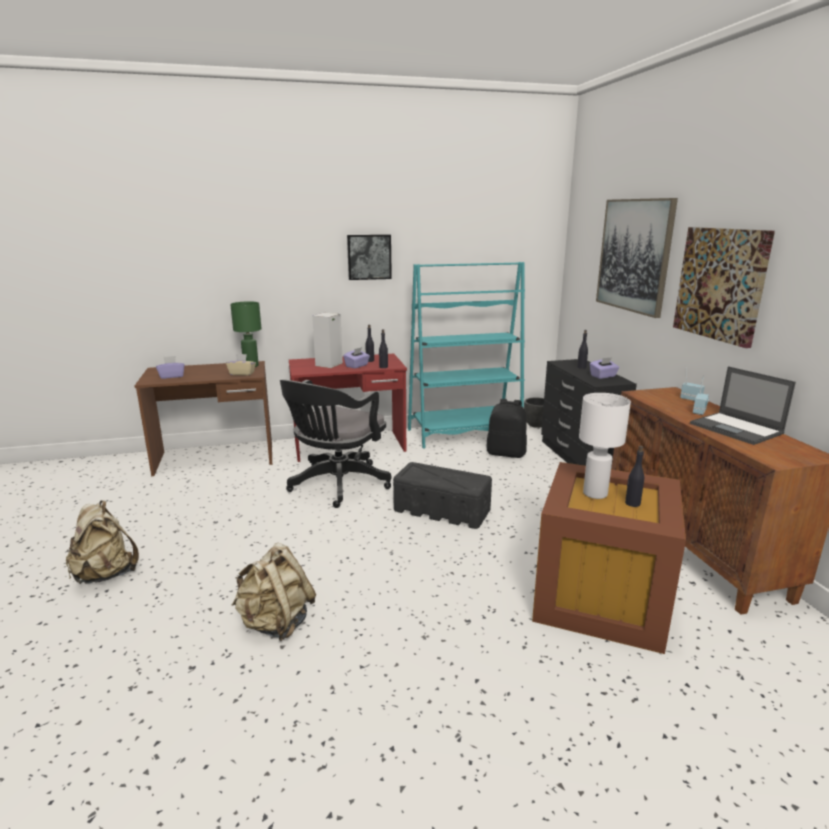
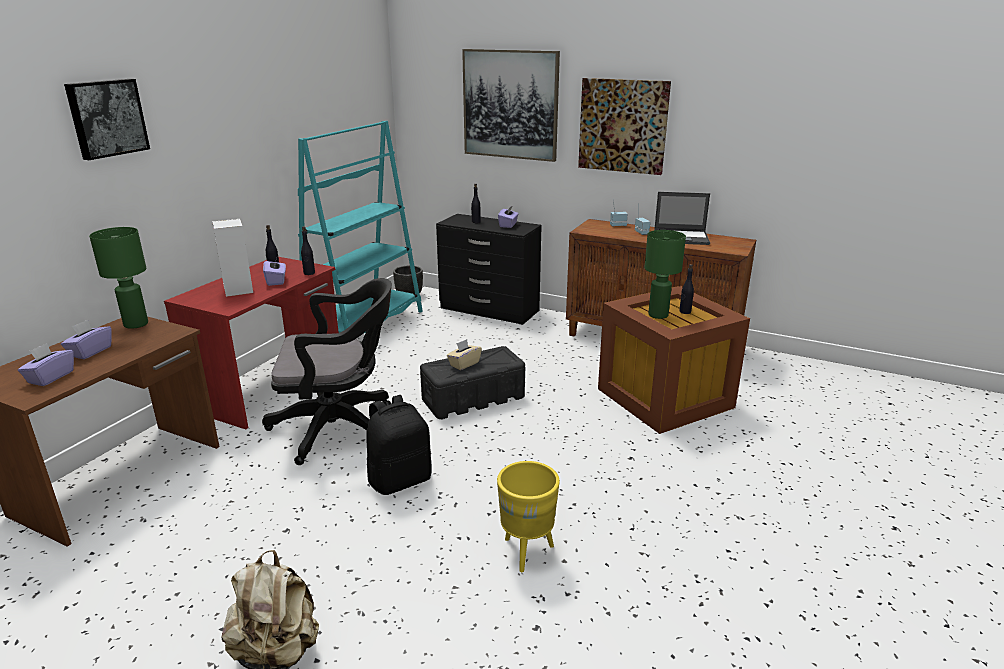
camera: 50 degrees left, 5 degrees up
beige tissue box [226,354,256,375] -> beige tissue box moved to [447,339,482,370]
beige backpack [232,543,316,641] -> yellow planter [497,461,560,572]
black office chair [280,380,391,508] -> black office chair turned 75 degrees counterclockwise [262,278,392,465]
picture [347,234,392,280] -> picture moved to [64,79,150,160]
black backpack [487,399,527,458] -> black backpack moved to [366,395,432,495]
white table lamp [579,393,631,499] -> green table lamp [644,230,686,319]
none -> purple tissue box [61,319,112,359]

